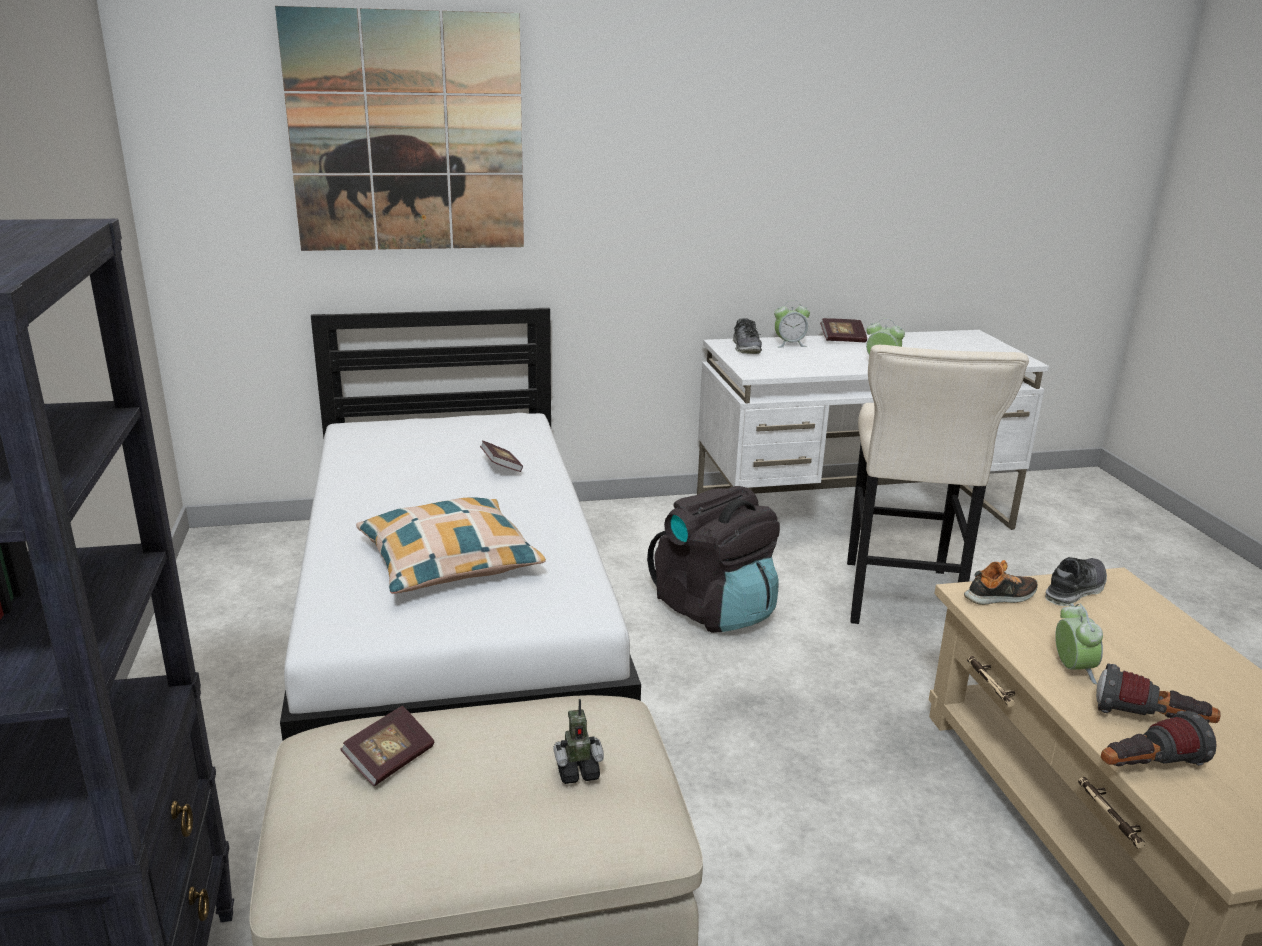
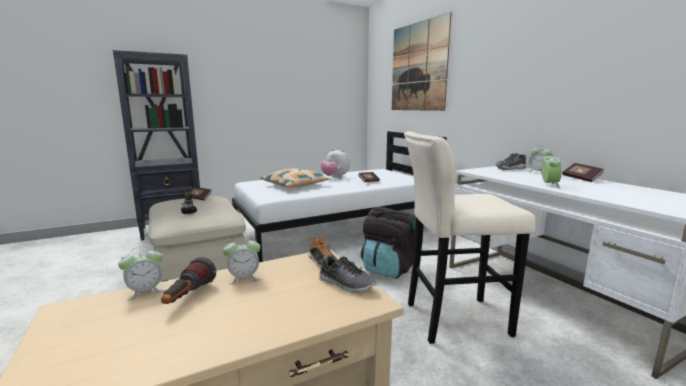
camera: 75 degrees right, 10 degrees down
flashlight [1101,711,1217,766] -> alarm clock [118,246,164,300]
none -> plush toy [320,149,350,178]

